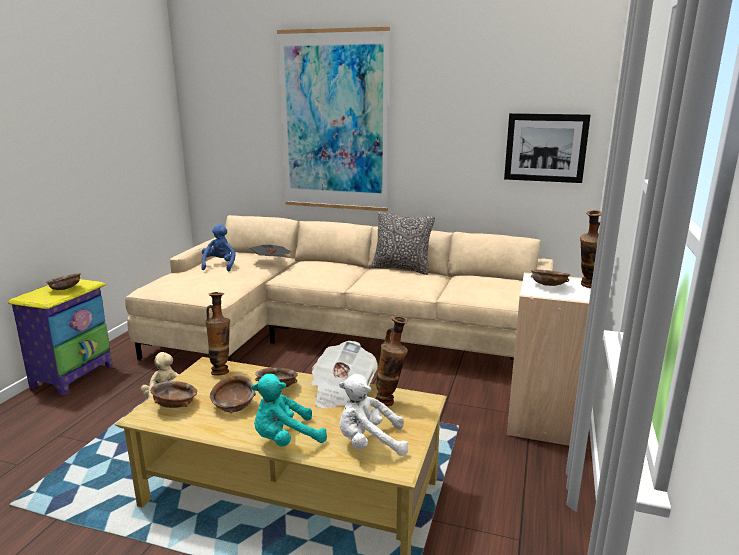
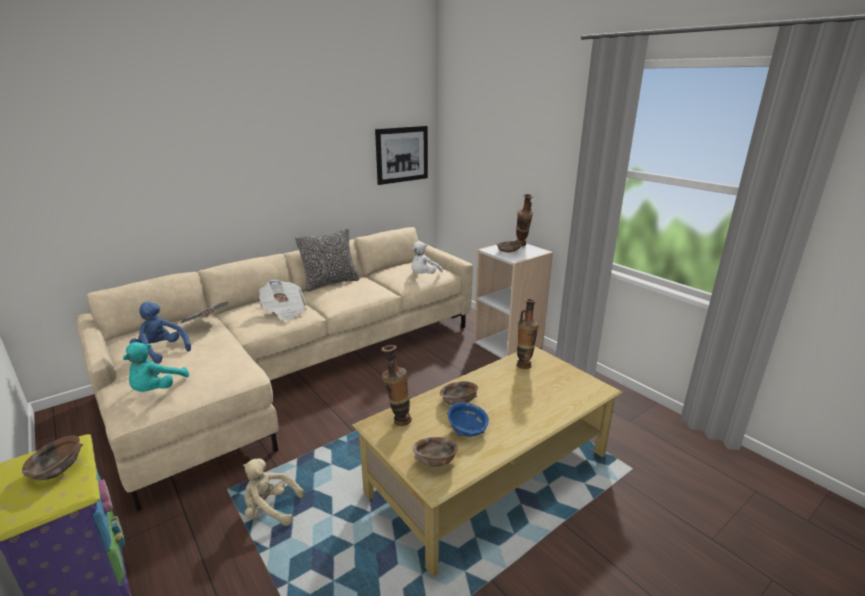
camera: 55 degrees left, 5 degrees up
brown bowl [210,375,256,413] -> blue bowl [448,402,489,437]
turquoise plush toy [252,374,327,447] -> turquoise plush toy moved to [123,342,189,392]
picture [277,27,390,211] -> none
newspaper [311,341,378,408] -> newspaper moved to [259,280,307,321]
white plush toy [339,374,408,456] -> white plush toy moved to [412,241,443,274]

